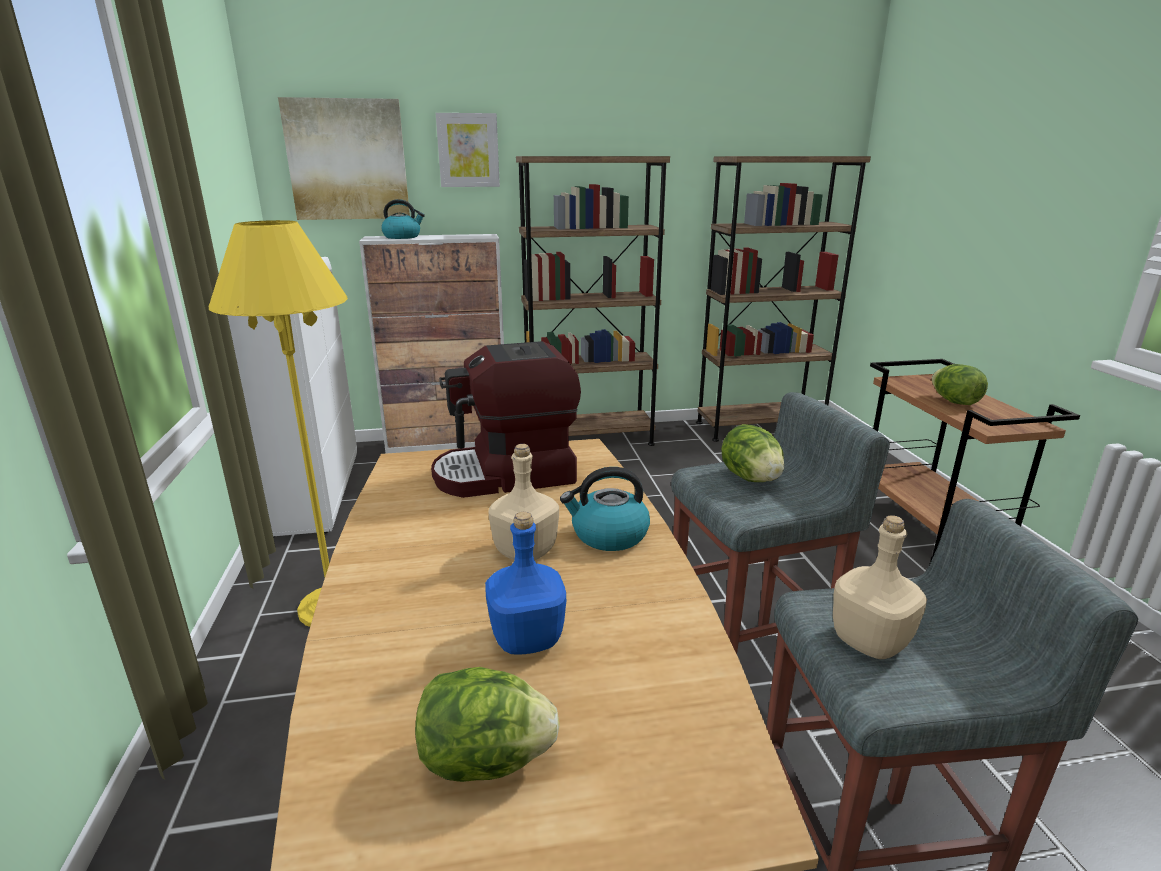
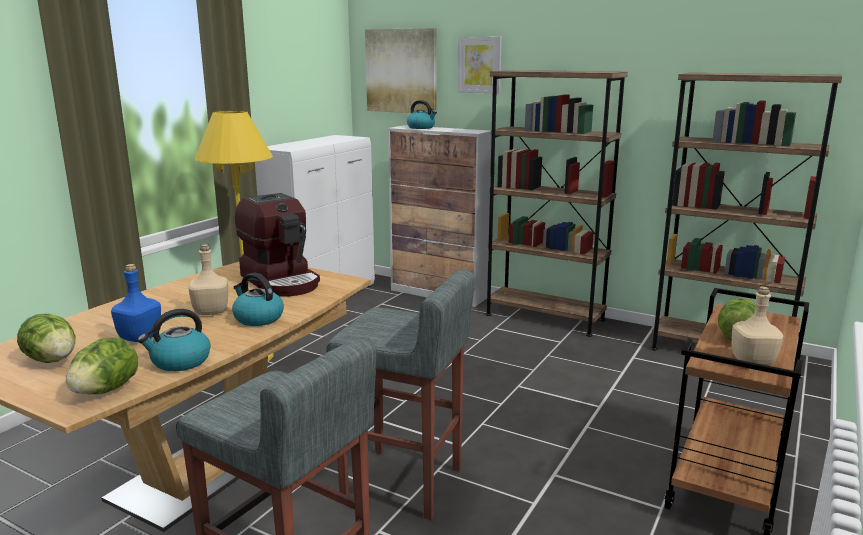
camera: 40 degrees right, 5 degrees down
coffee machine [431,341,581,498] -> coffee machine turned 150 degrees counterclockwise [235,193,320,296]
lettuce [721,424,784,482] -> lettuce moved to [66,337,138,394]
beige bottle [833,515,927,659] -> beige bottle moved to [732,287,783,366]
none -> kettle [138,309,211,371]

